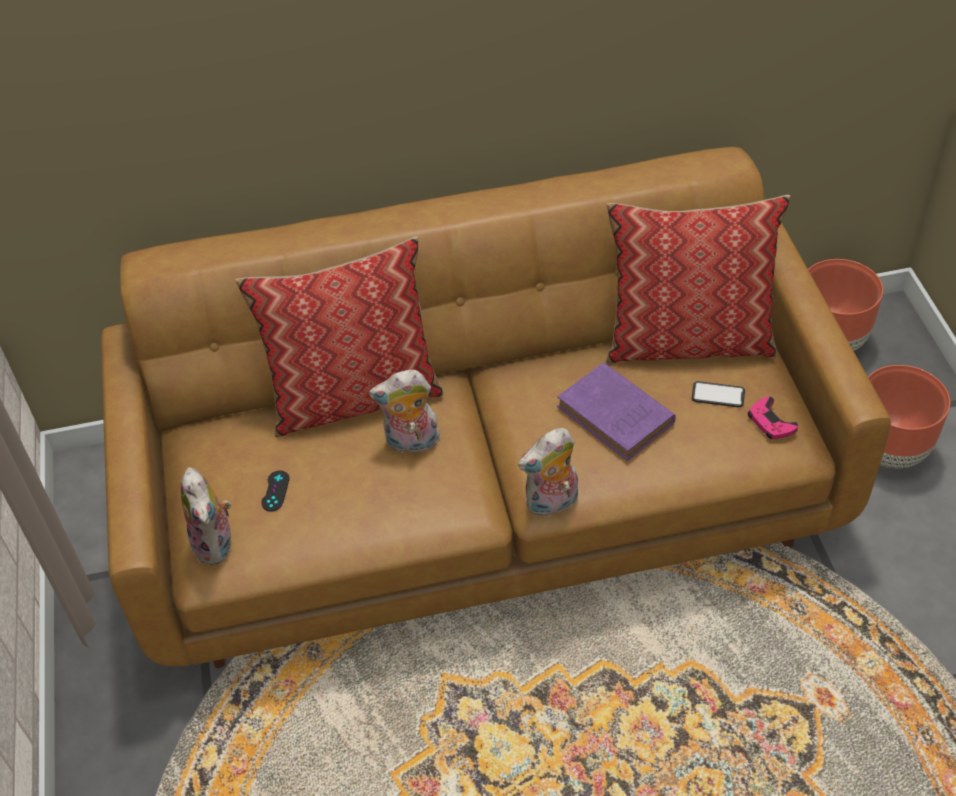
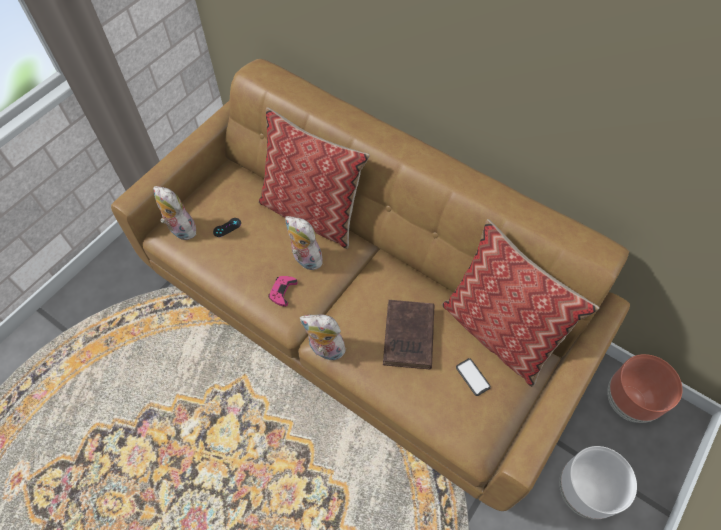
camera: 45 degrees right, 10 degrees up
plush toy [181,467,233,565] -> plush toy turned 105 degrees clockwise [153,186,197,240]
purple book [557,362,676,461] -> brown book [383,300,434,369]
pink game controller [748,396,798,439] -> pink game controller moved to [268,276,298,306]
brown planter [868,365,950,469] -> white planter [559,446,637,520]

